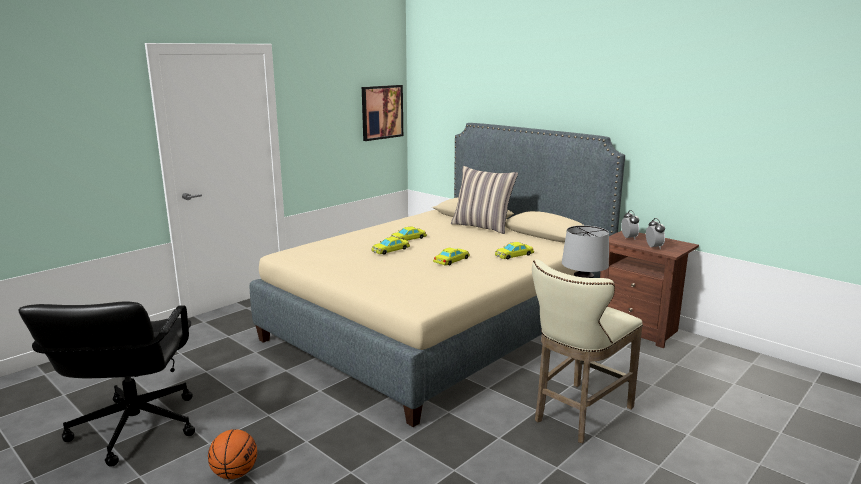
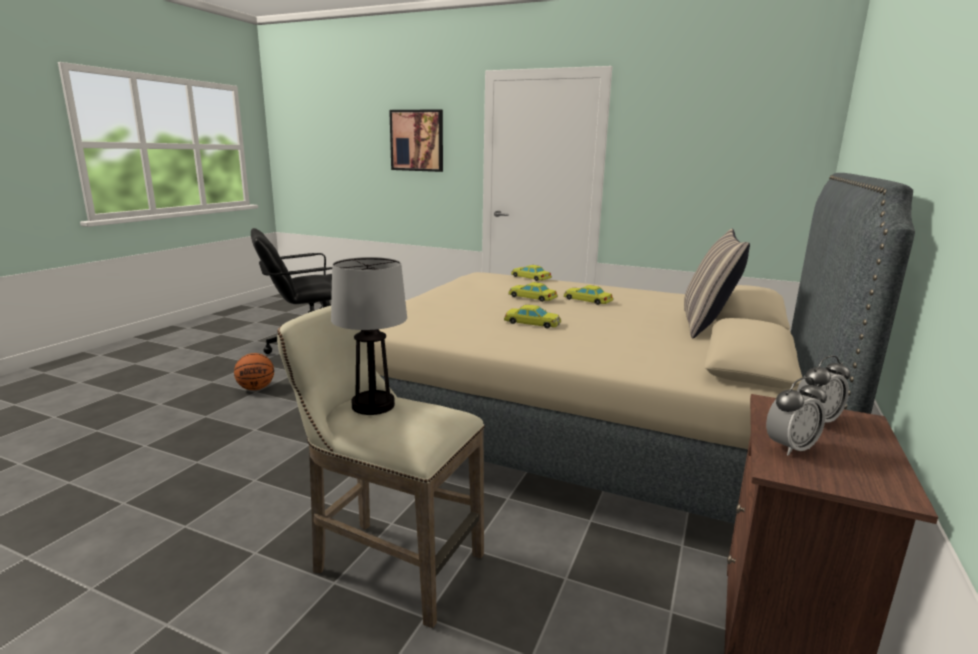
camera: 70 degrees right, 0 degrees up
picture [362,85,403,141] -> picture moved to [389,109,443,172]
yellow toy car [495,242,534,260] -> yellow toy car moved to [511,265,552,281]

